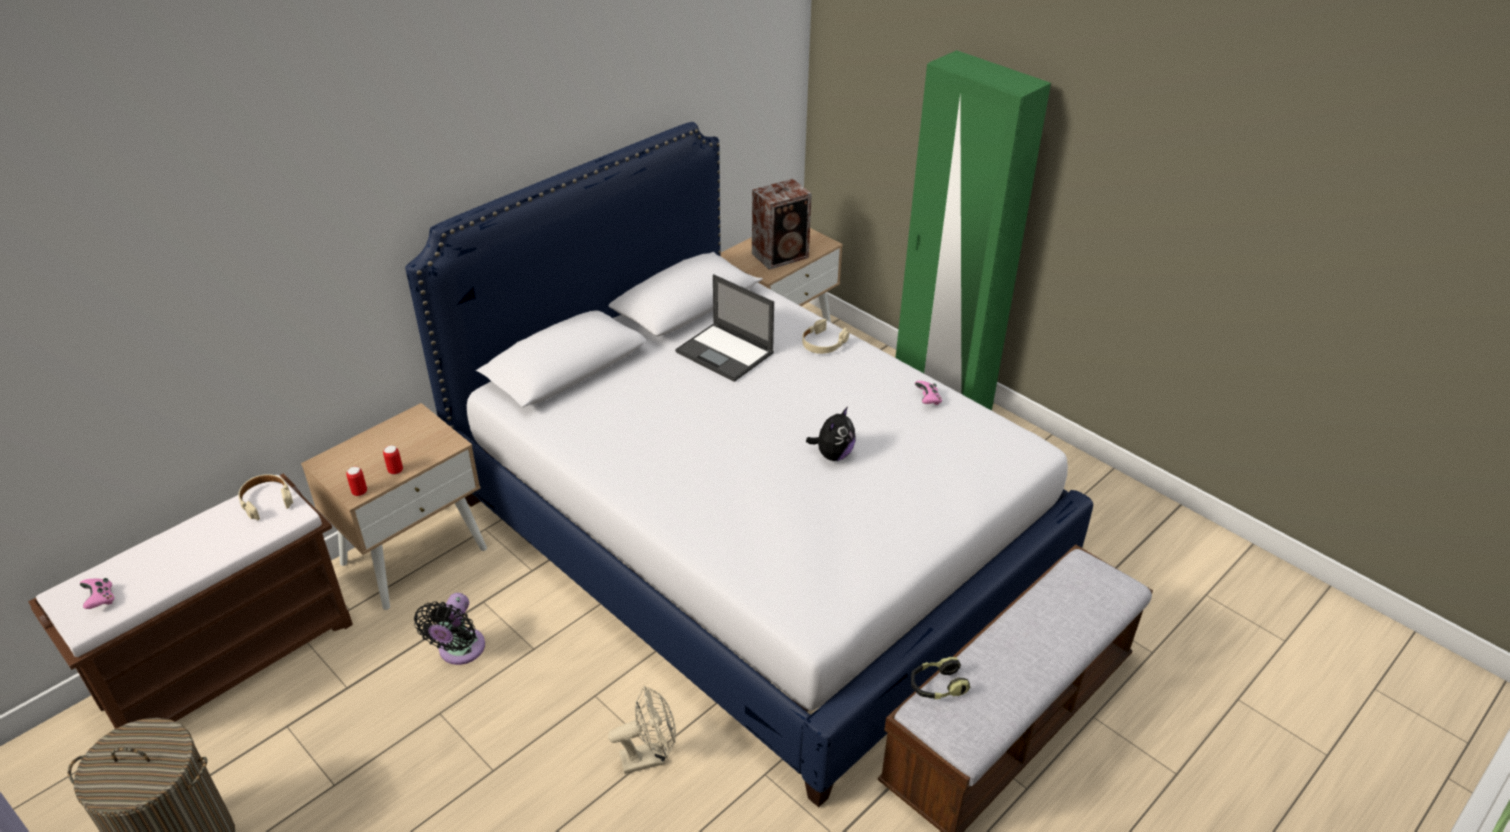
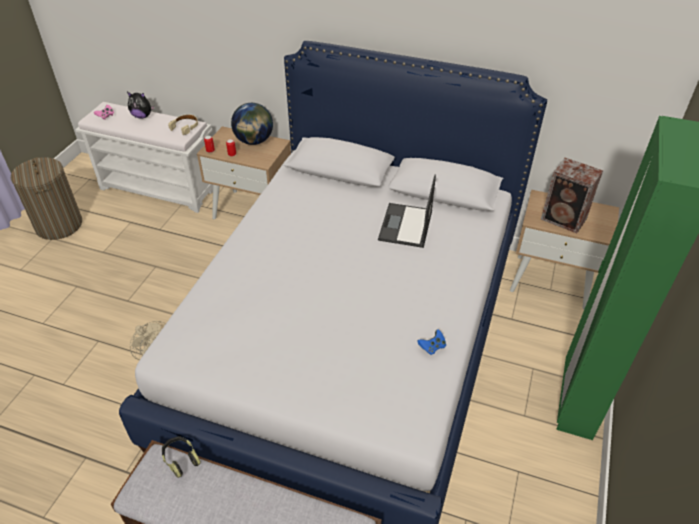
camera: 65 degrees right, 5 degrees up
brown bench [28,474,353,729] -> white bench [75,102,213,213]
black fan [414,593,485,665] -> none
beige headphones [802,319,849,354] -> none
plush toy [806,406,855,461] -> plush toy moved to [127,92,155,119]
pink game controller [915,381,942,405] -> blue game controller [417,329,446,355]
none -> globe [231,103,273,145]

